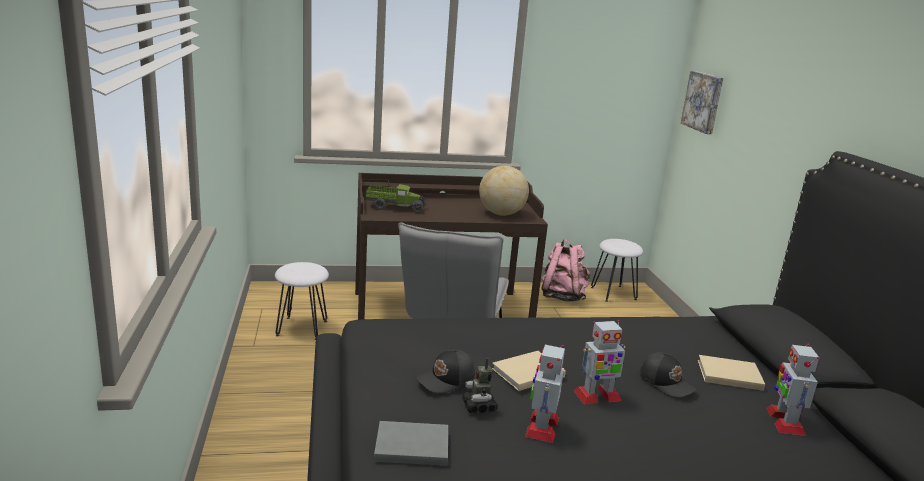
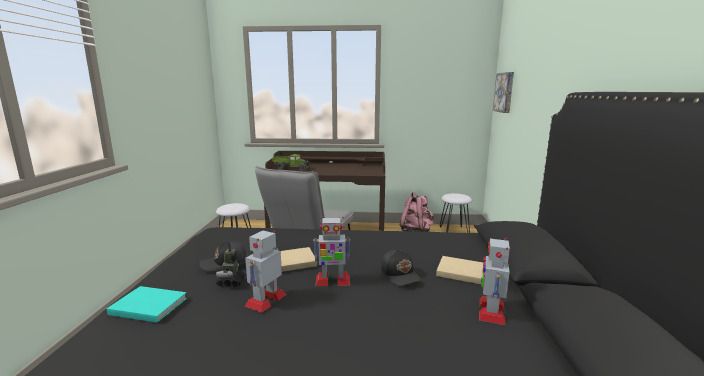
camera: 15 degrees right, 5 degrees down
grey book [374,421,448,466] -> turquoise book [107,286,187,323]
globe [479,166,529,216] -> none

